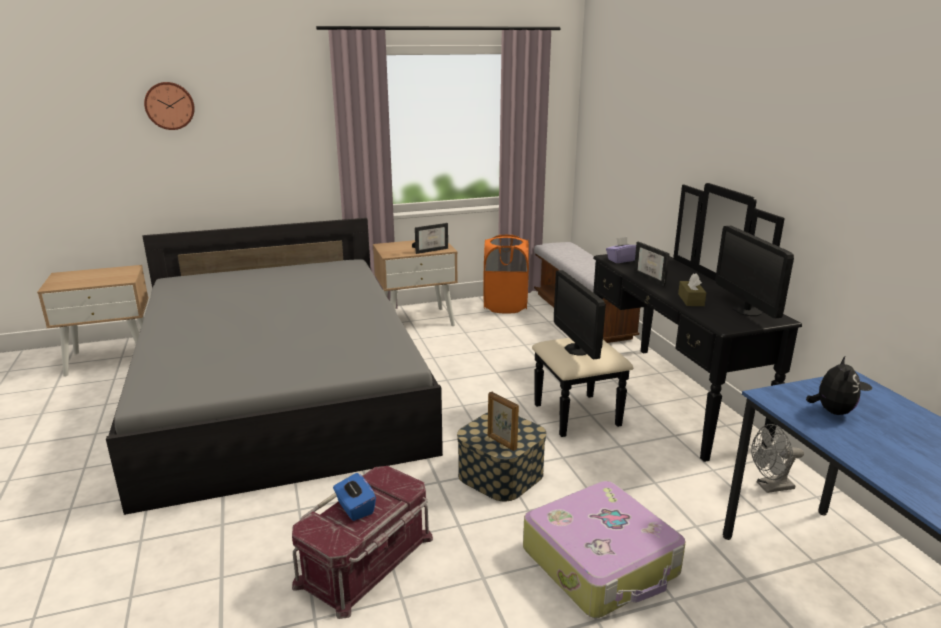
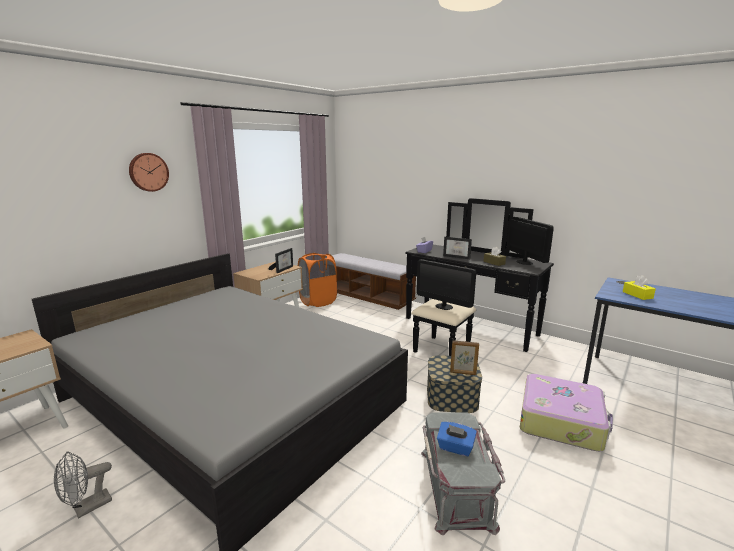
camera: 35 degrees left, 5 degrees down
wall clock [144,82,195,130] -> wall clock moved to [129,153,169,192]
red storage box [292,466,433,619] -> grey storage box [421,412,505,535]
monitor [715,226,794,318] -> monitor turned 150 degrees counterclockwise [508,217,554,265]
grey fan [751,424,804,493] -> grey fan moved to [54,452,112,519]
plush toy [806,355,861,415] -> yellow tissue box [623,275,656,300]

